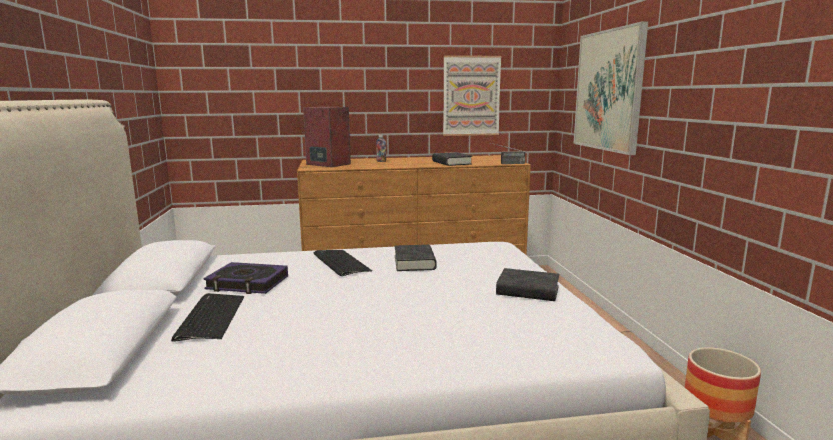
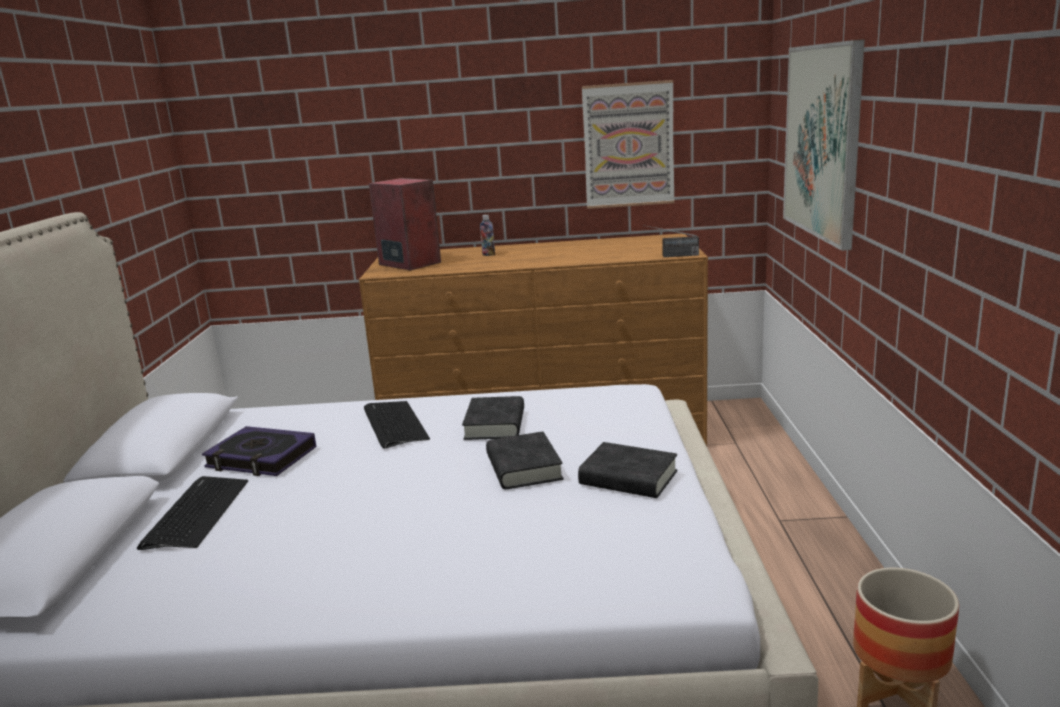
camera: 10 degrees right, 5 degrees up
black book [432,152,472,166] -> black book moved to [486,431,564,489]

